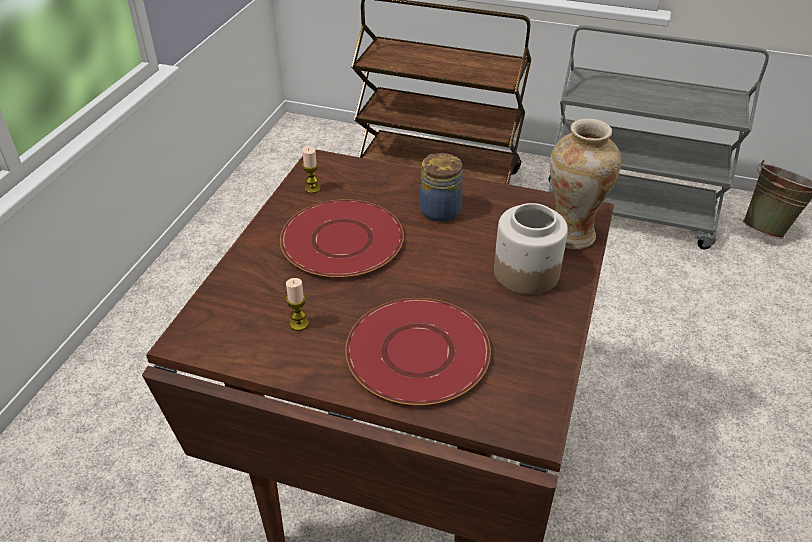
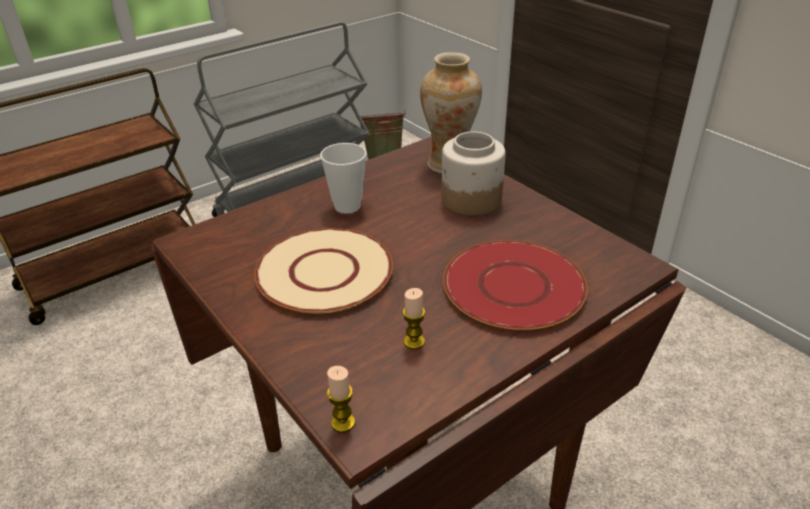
camera: 55 degrees left, 5 degrees down
red plate [280,199,404,278] -> beige plate [254,228,393,313]
candle [302,146,320,193] -> candle moved to [327,366,355,433]
jar [419,153,463,222] -> cup [320,143,367,213]

